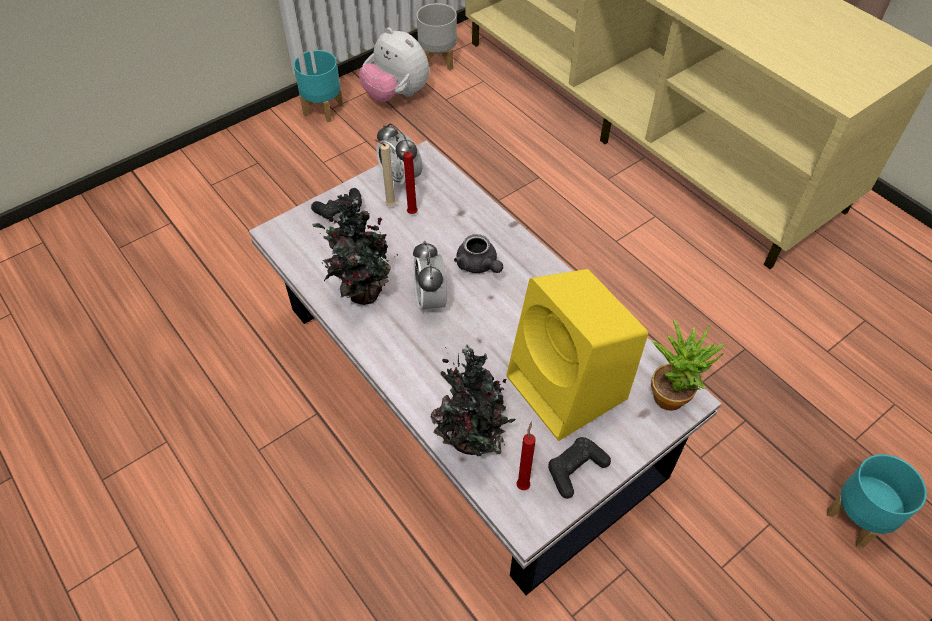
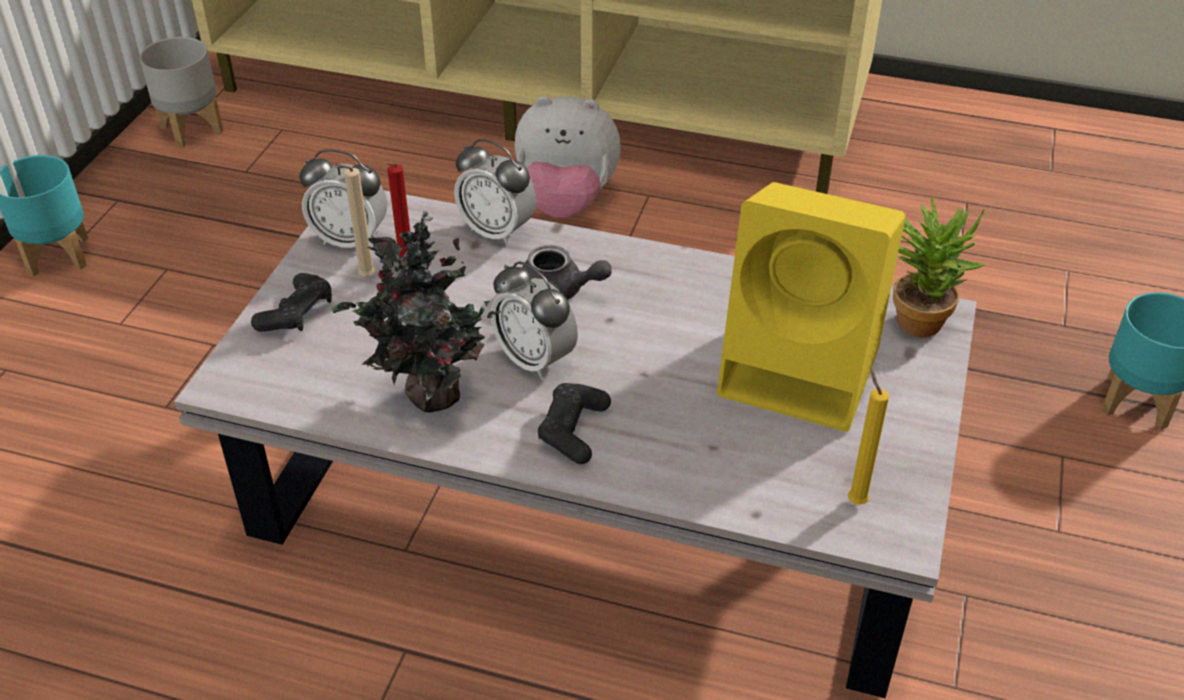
camera: 35 degrees left, 10 degrees down
plush toy [359,27,429,102] -> plush toy moved to [515,96,621,218]
potted plant [431,345,516,456] -> none
red candle [517,422,536,490] -> yellow candle [848,370,889,505]
black game controller [548,437,611,499] -> black game controller moved to [538,383,611,464]
none -> alarm clock [454,139,537,246]

